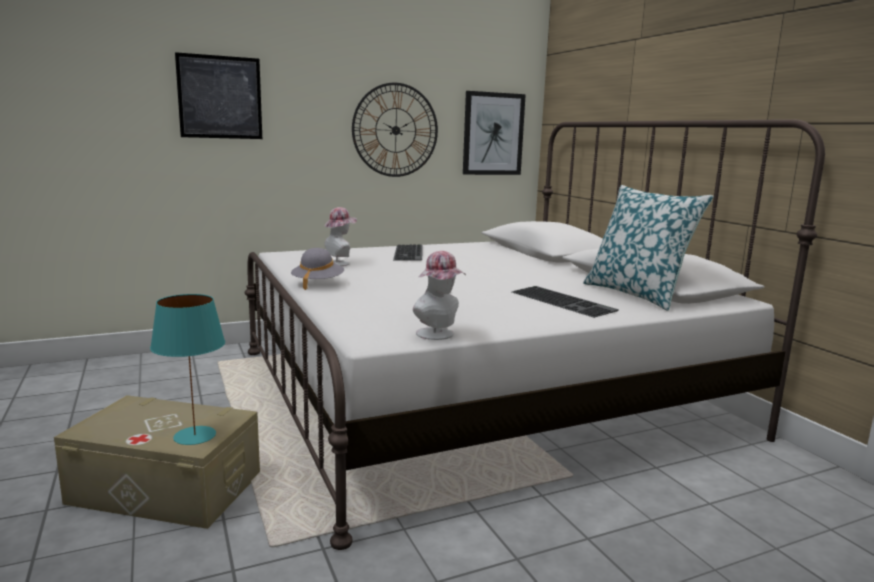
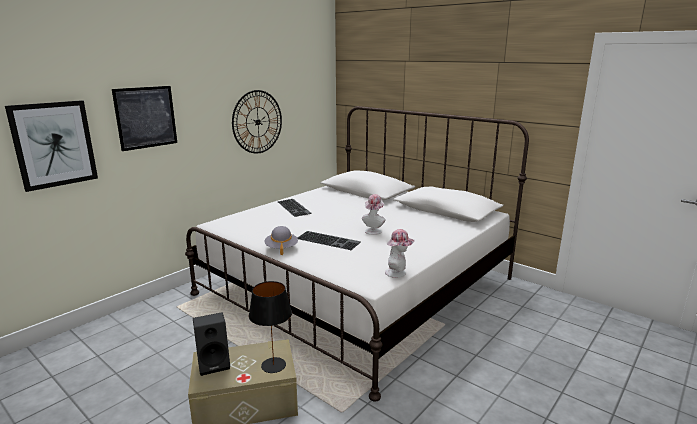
camera: 25 degrees left, 5 degrees up
turquoise table lamp [150,294,225,445] -> black table lamp [249,281,292,373]
hat [324,207,357,266] -> hat moved to [362,194,385,235]
picture [463,91,526,175] -> picture moved to [5,100,98,192]
keyboard [512,286,619,318] -> keyboard moved to [298,231,361,250]
pillow [583,185,714,311] -> none
none -> black speaker [193,312,230,376]

